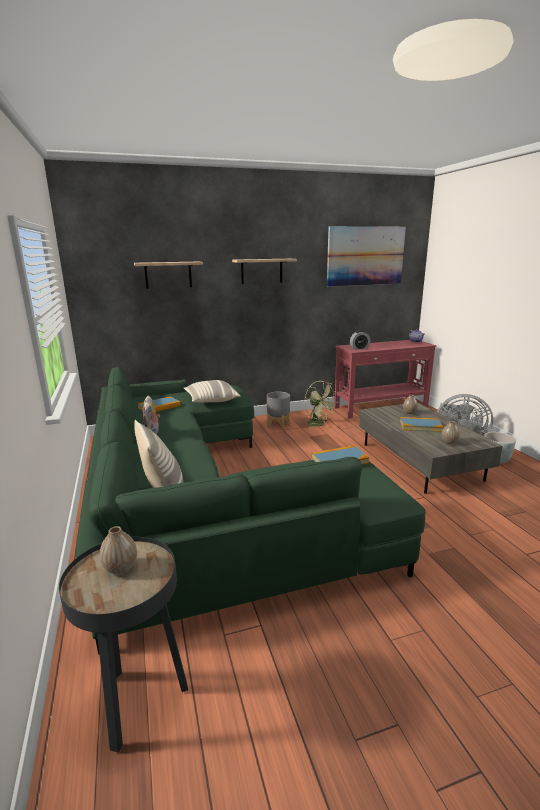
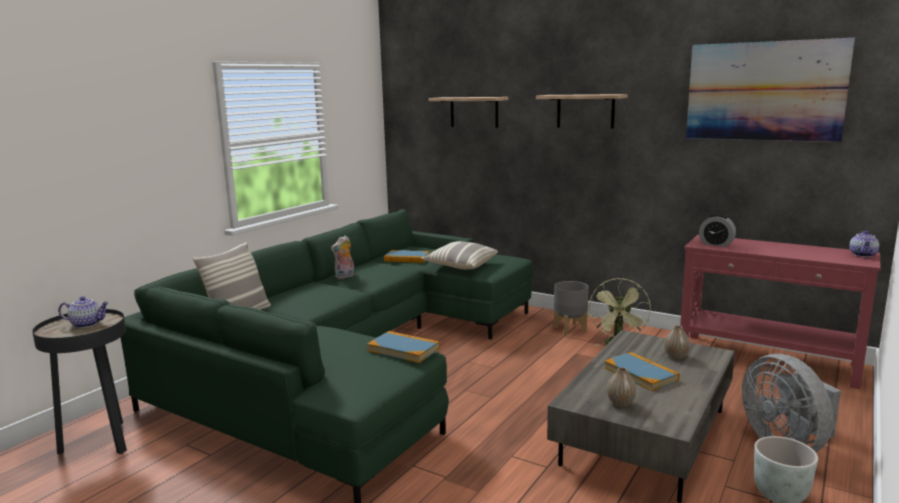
camera: 50 degrees right, 5 degrees down
vase [100,526,137,575] -> teapot [58,296,109,328]

